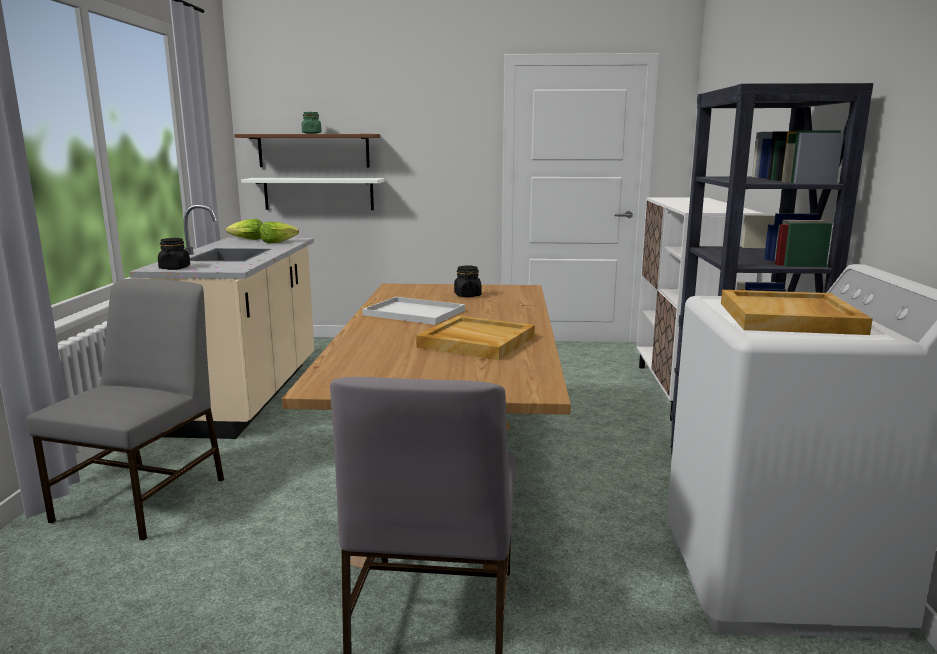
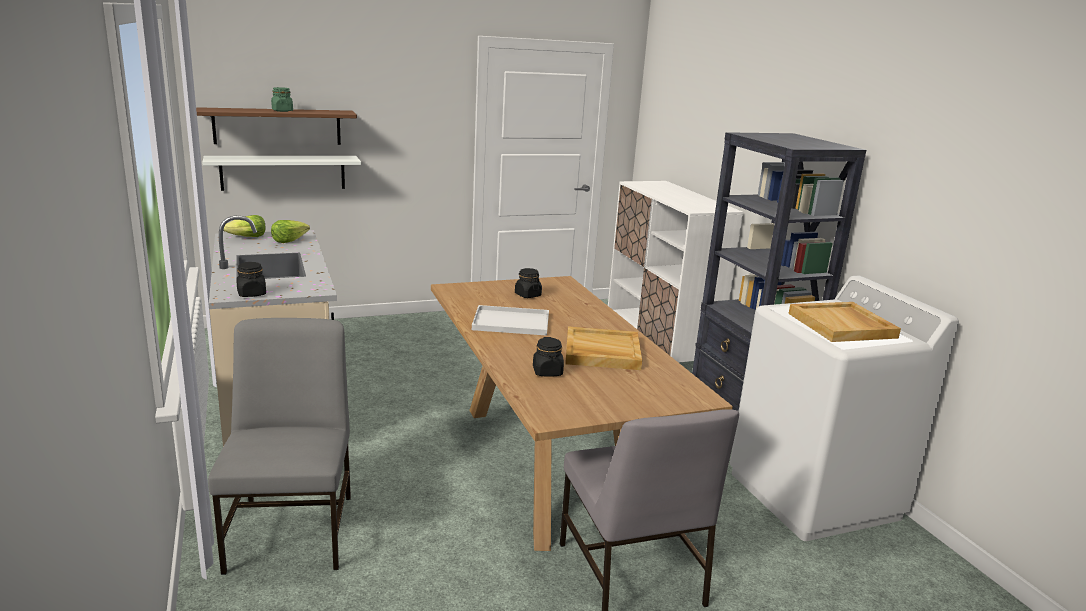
camera: 25 degrees left, 5 degrees up
none -> black jar [533,337,564,377]

